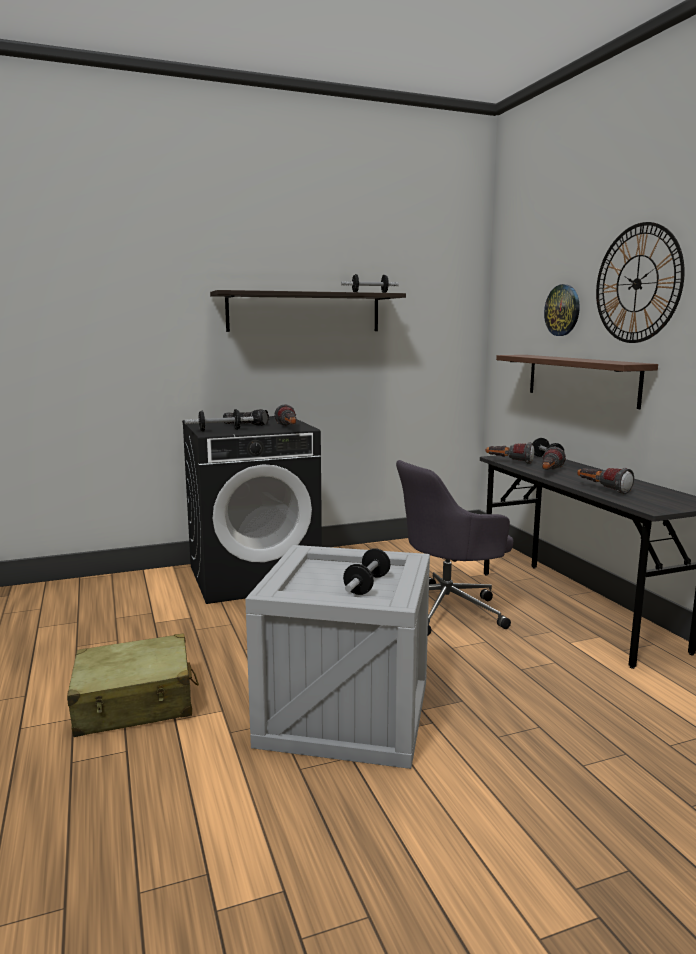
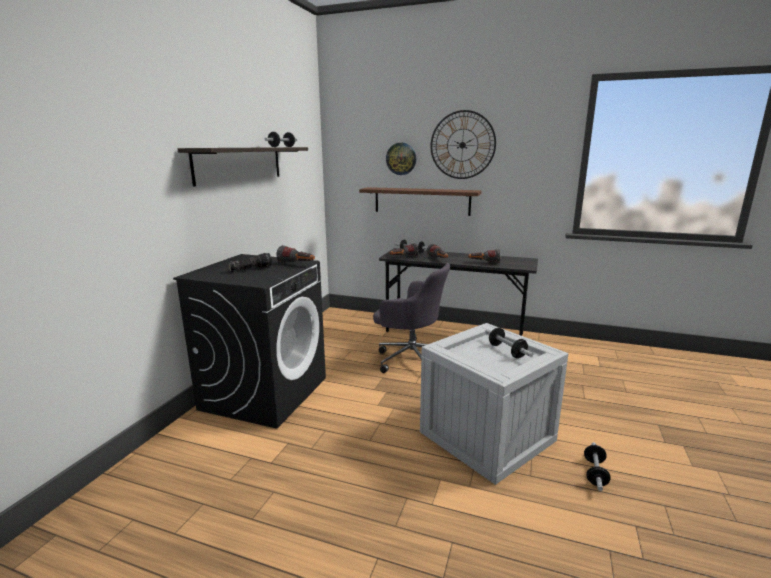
camera: 50 degrees left, 5 degrees up
beige suitcase [67,633,199,737] -> none
dumbbell [185,409,253,432] -> dumbbell moved to [584,442,611,491]
grey office chair [396,460,513,635] -> grey office chair turned 75 degrees counterclockwise [373,263,450,373]

